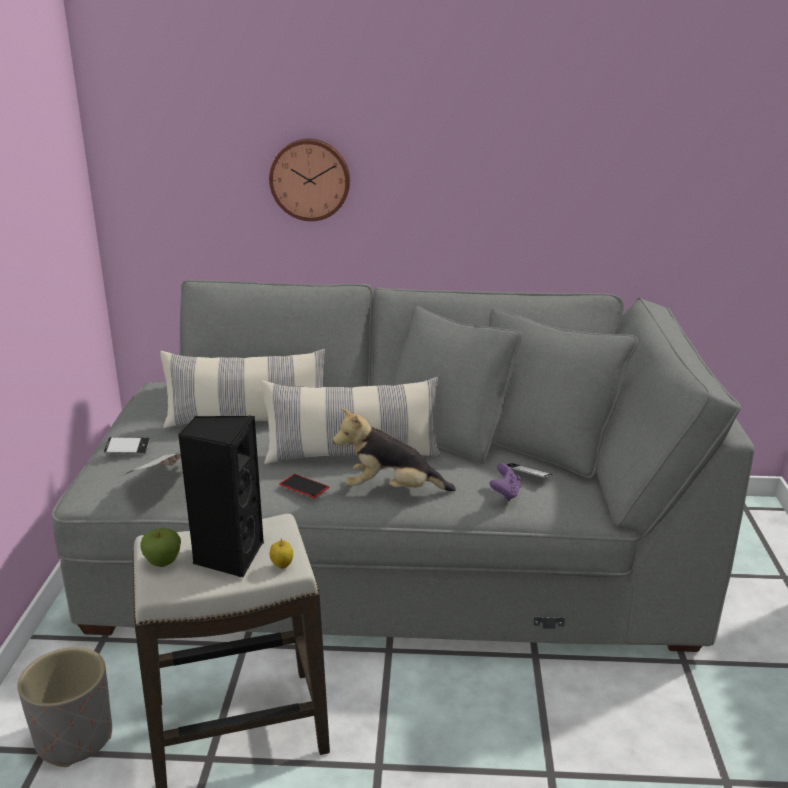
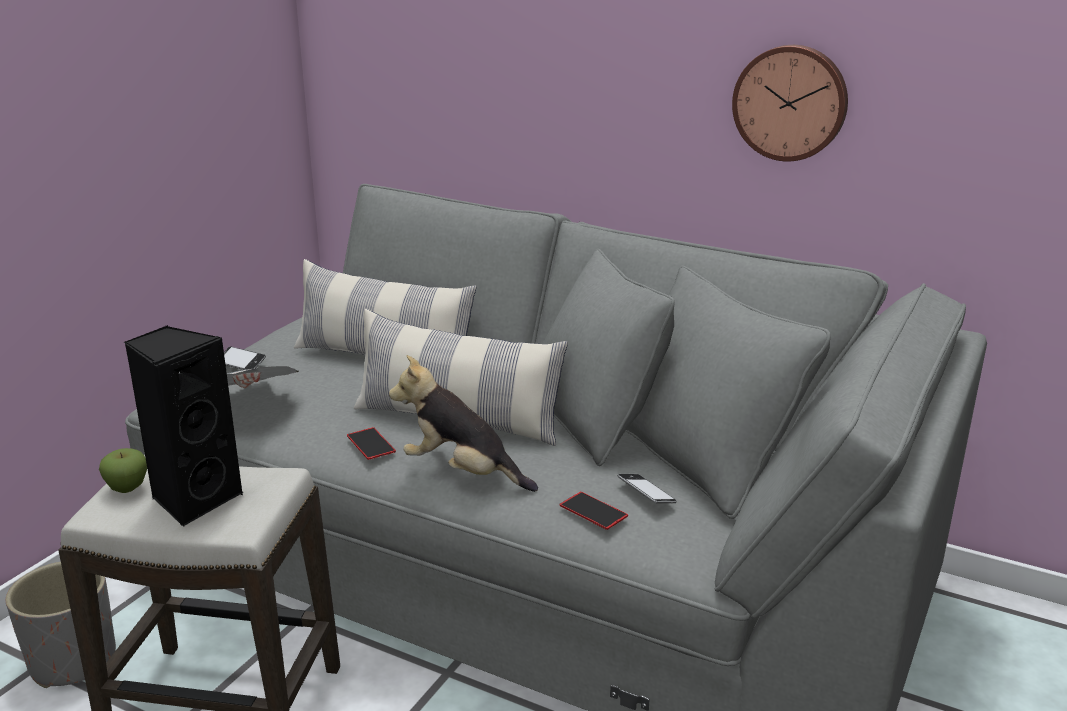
camera: 25 degrees right, 0 degrees up
wall clock [269,139,350,221] -> wall clock moved to [732,45,848,162]
apple [270,538,293,569] -> none
purple game controller [490,463,521,501] -> phone [560,492,628,530]

